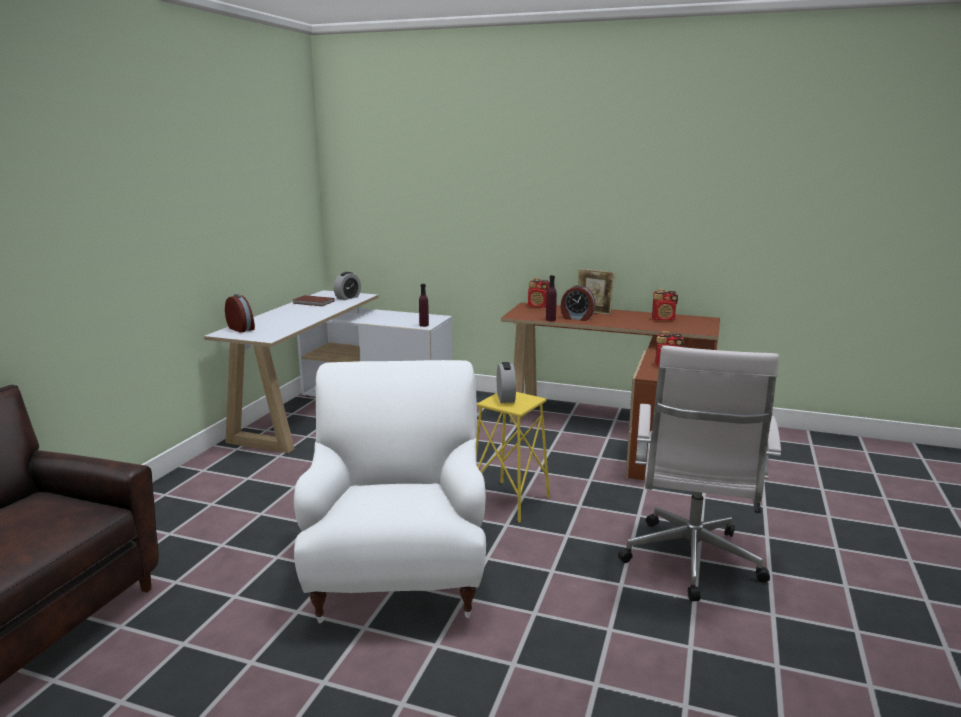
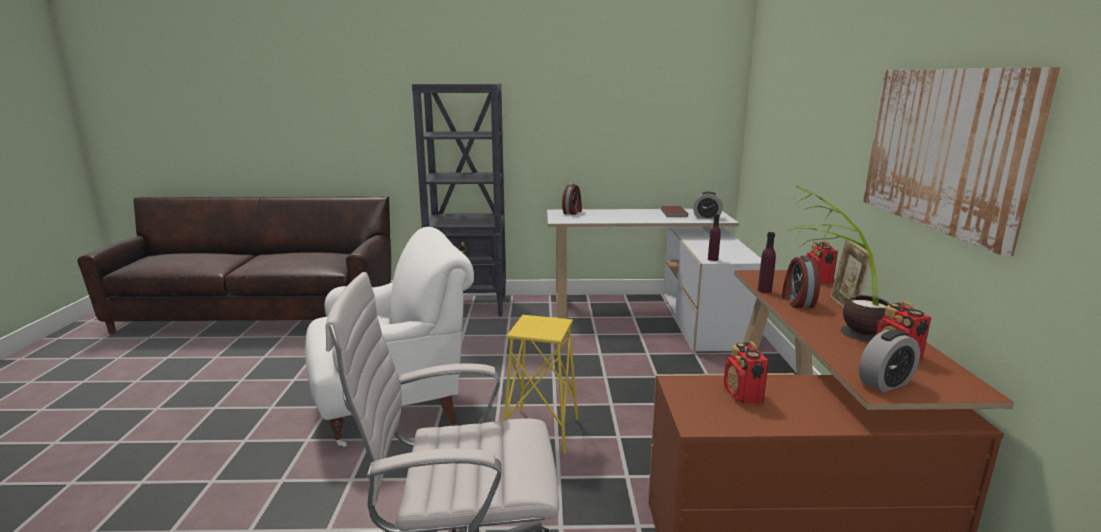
camera: 70 degrees right, 0 degrees up
alarm clock [497,362,516,403] -> alarm clock moved to [859,329,920,393]
none -> black bookcase [412,83,506,317]
none -> potted plant [786,185,890,342]
none -> picture [863,67,1060,256]

